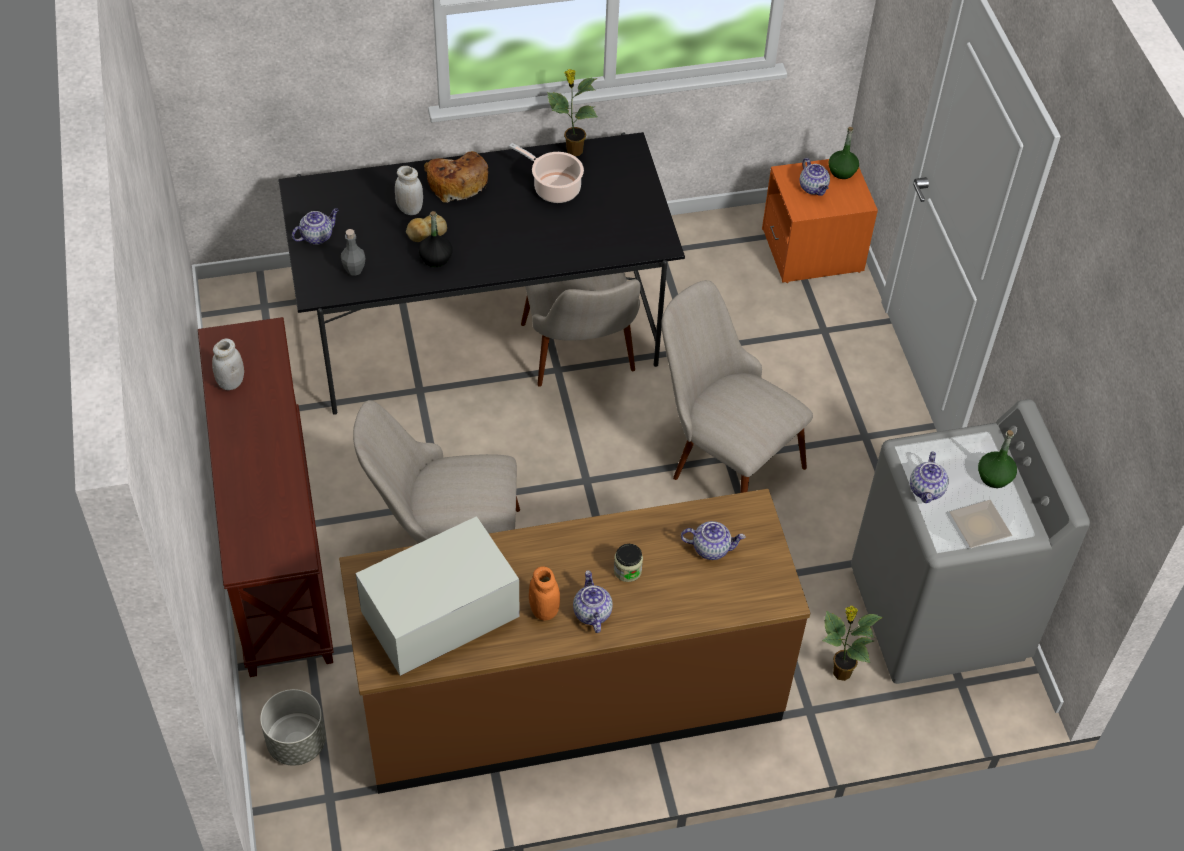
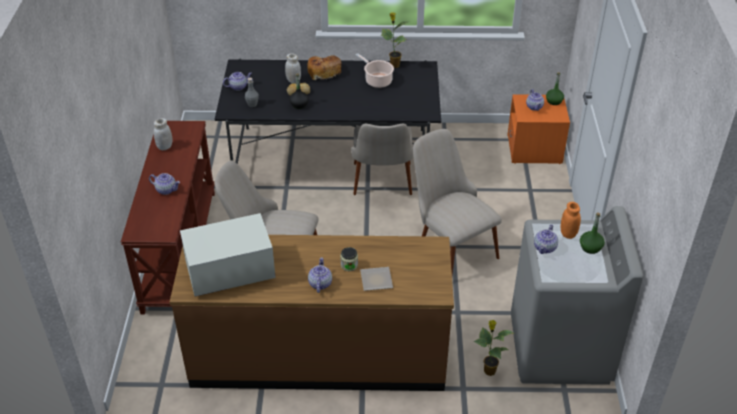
camera: 15 degrees right, 10 degrees down
grey planter [260,689,326,766] -> none
orange jar [529,567,560,621] -> orange jar moved to [561,202,581,239]
teapot [681,521,746,560] -> teapot moved to [149,173,180,195]
plate [950,500,1012,548] -> plate moved to [360,267,393,291]

